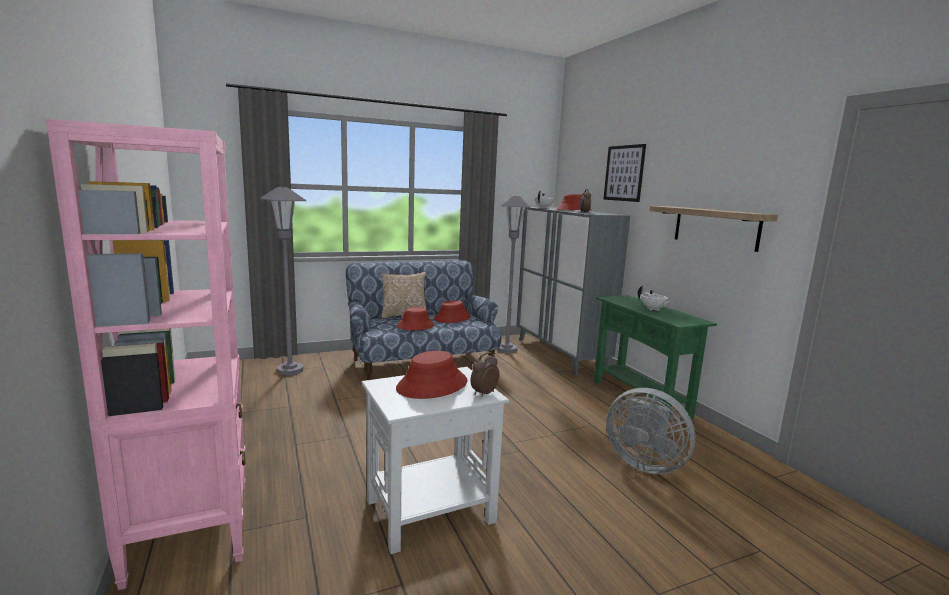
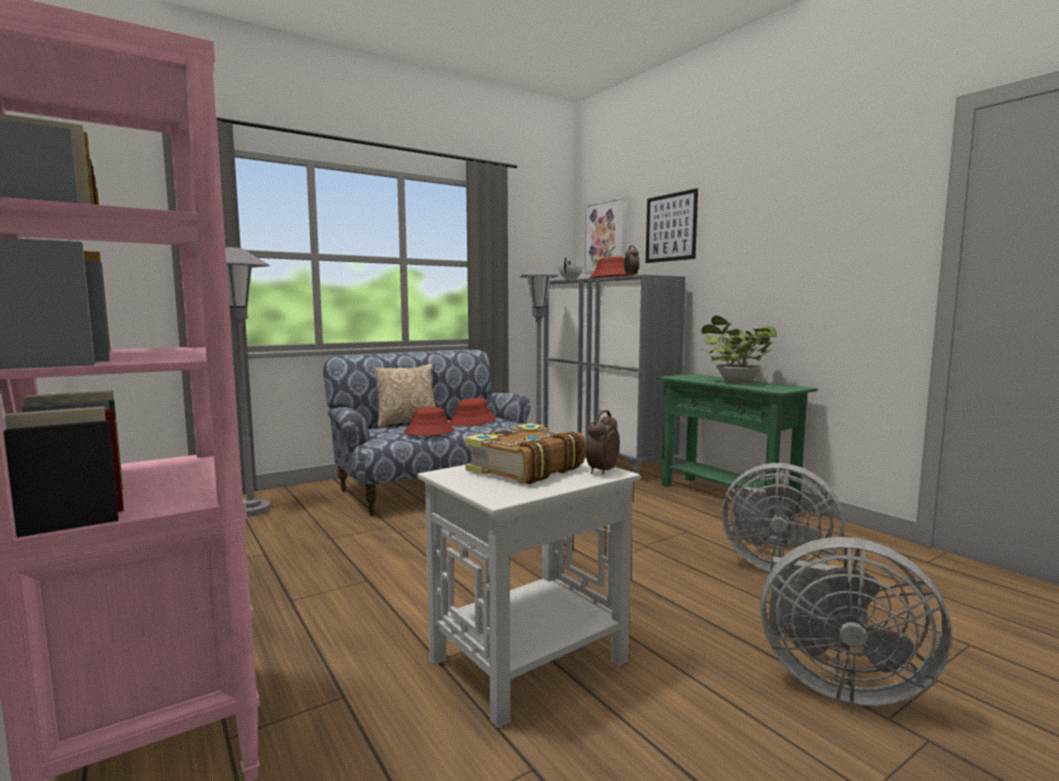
camera: 10 degrees left, 5 degrees down
red hat [396,351,467,399] -> book [465,423,585,484]
white teapot [638,286,674,311] -> potted plant [701,315,777,384]
shelf [649,206,778,252] -> none
none -> picture [585,197,627,274]
none -> grey fan [760,537,951,706]

